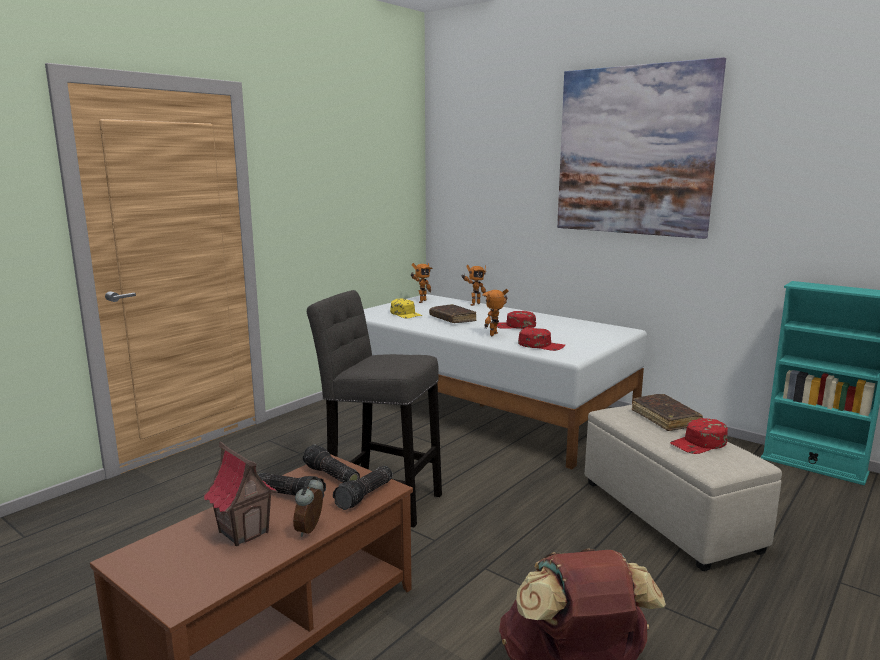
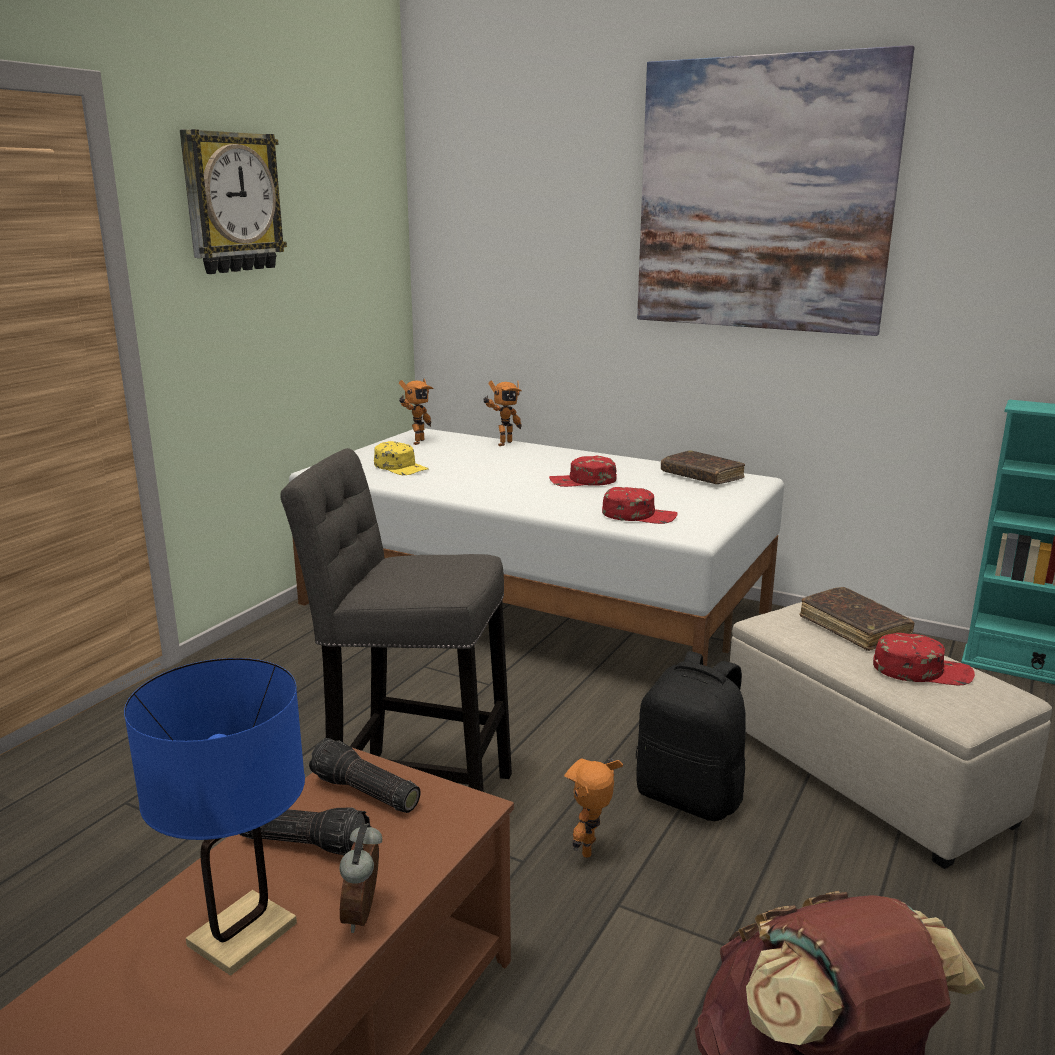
camera: 10 degrees left, 5 degrees up
toy house [203,441,278,546] -> blue table lamp [124,658,305,976]
flashlight [333,466,392,510] -> none
brown book [429,304,476,323] -> brown book moved to [661,450,745,484]
toy robot [483,289,509,336] -> toy robot moved to [564,758,623,858]
red cap [670,418,728,454] -> red cap turned 135 degrees counterclockwise [873,633,975,685]
none -> wall clock [180,129,287,274]
none -> black backpack [636,651,746,821]

